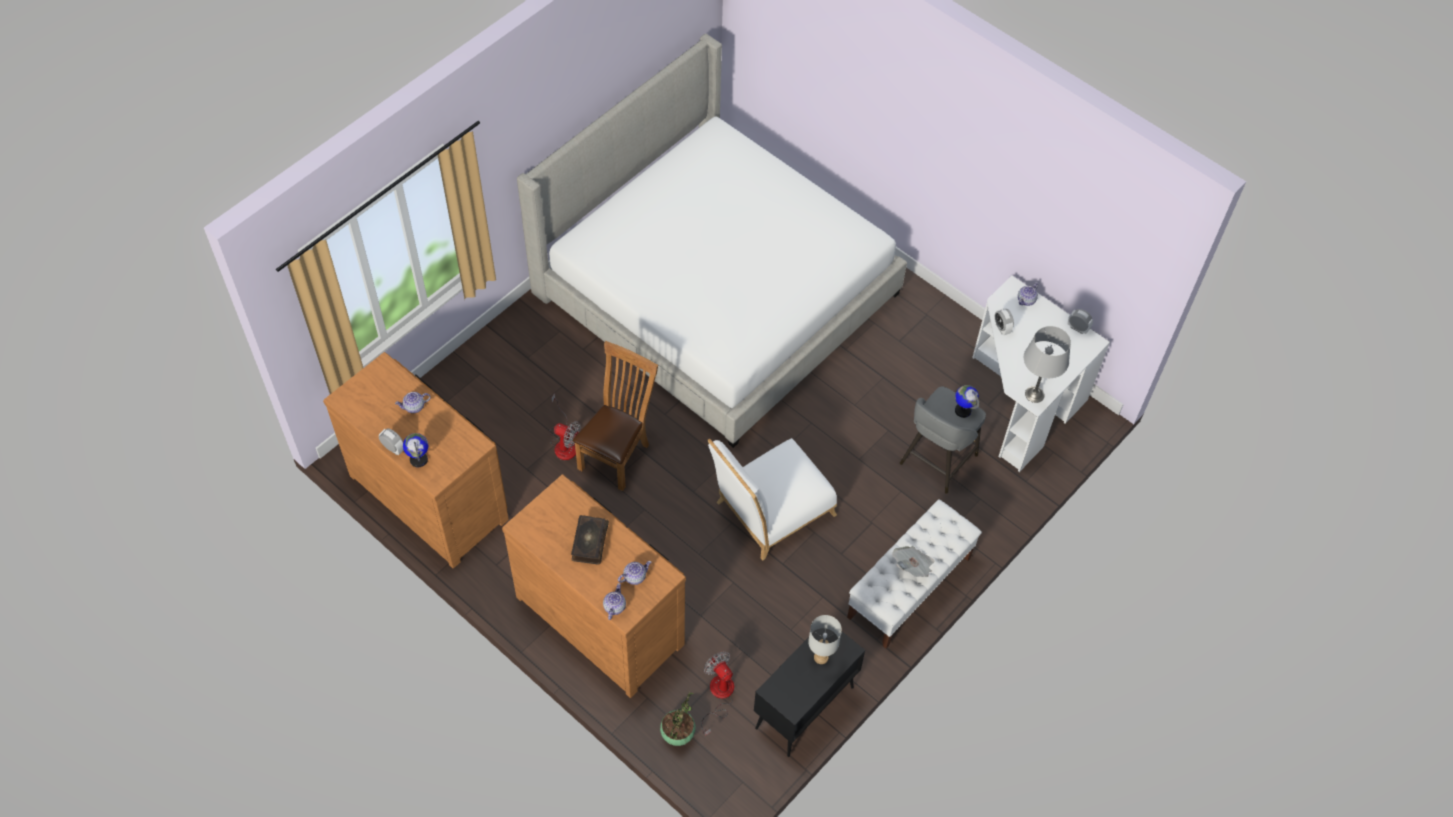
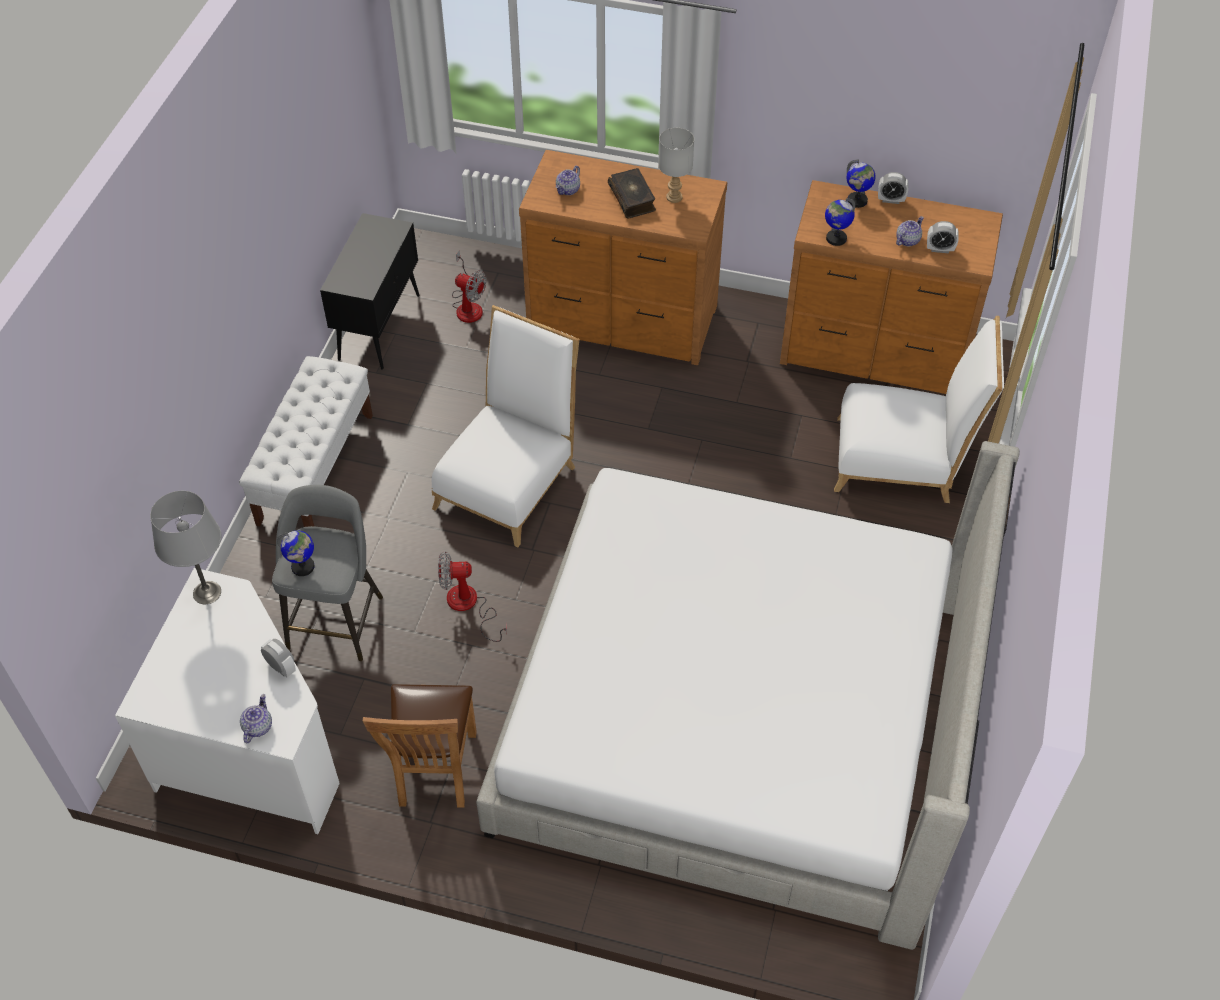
camera: 155 degrees right, 5 degrees down
fan [550,393,581,460] -> fan moved to [438,551,507,642]
brown chair [573,341,658,491] -> brown chair moved to [363,684,477,808]
teapot [603,583,626,620] -> none
potted plant [660,692,696,746] -> none
grey table lamp [808,615,842,664] -> grey table lamp moved to [659,128,694,203]
newspaper [892,546,935,577] -> none
alarm clock [1068,309,1093,334] -> alarm clock moved to [927,221,959,253]
none -> globe [825,198,855,246]
none -> white chair [834,316,1004,503]

